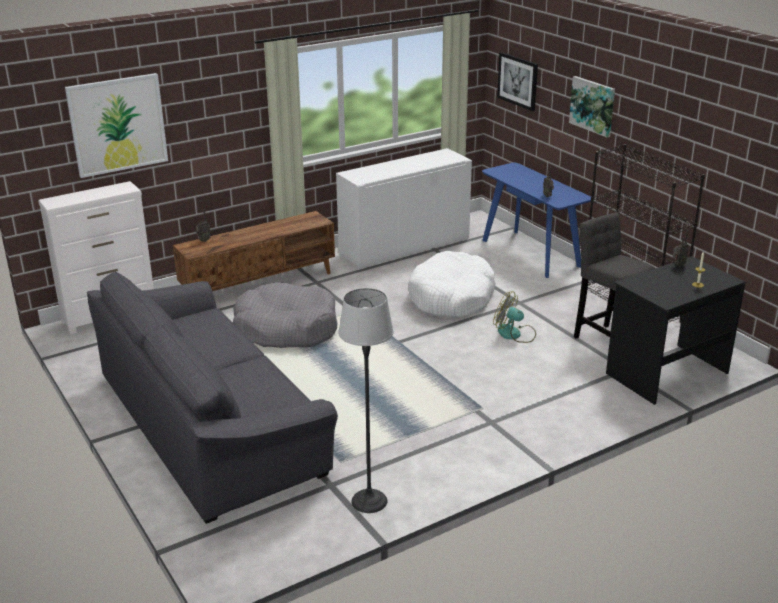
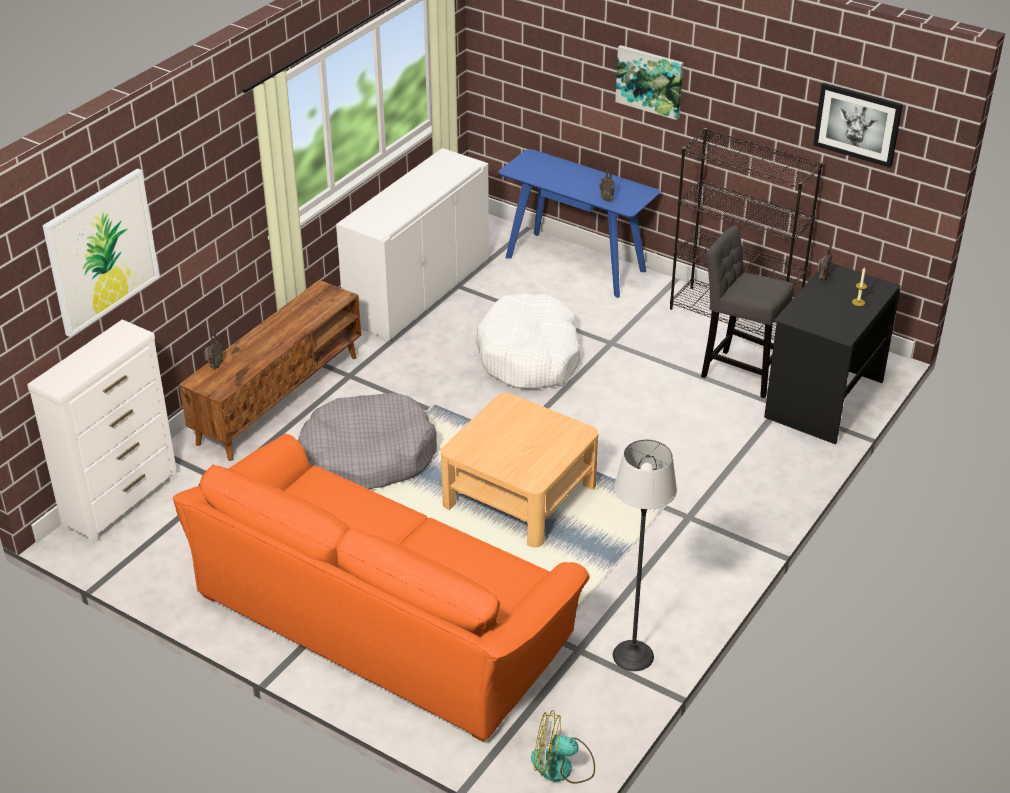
camera: 25 degrees left, 10 degrees up
grey sofa [87,271,338,524] -> orange sofa [173,434,590,742]
fan [493,292,536,343] -> fan moved to [531,710,595,784]
picture [497,52,538,111] -> picture moved to [813,83,903,168]
none -> beige coffee table [441,393,599,548]

